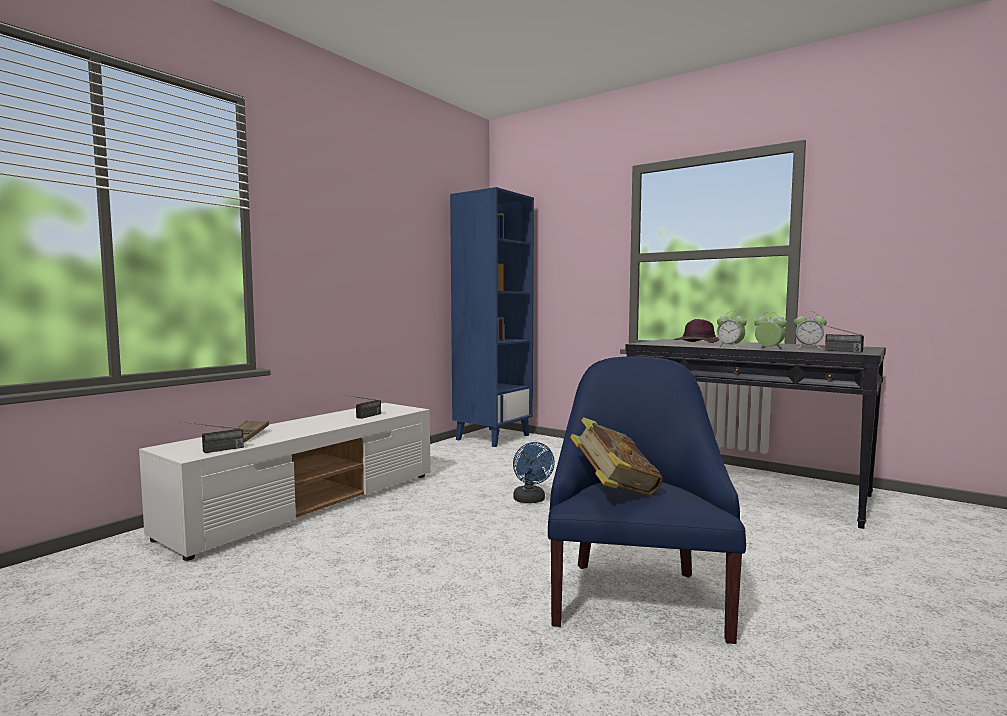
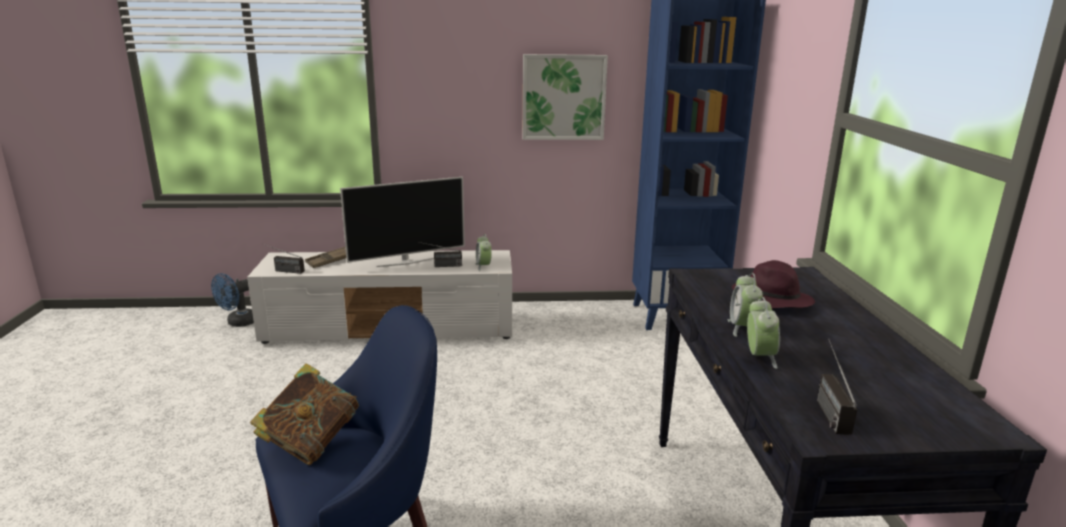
camera: 50 degrees right, 15 degrees up
blue fan [513,442,555,503] -> blue fan moved to [211,273,254,327]
alarm clock [794,311,827,349] -> alarm clock moved to [475,234,492,271]
none -> television [340,177,465,267]
none -> picture [523,54,608,140]

